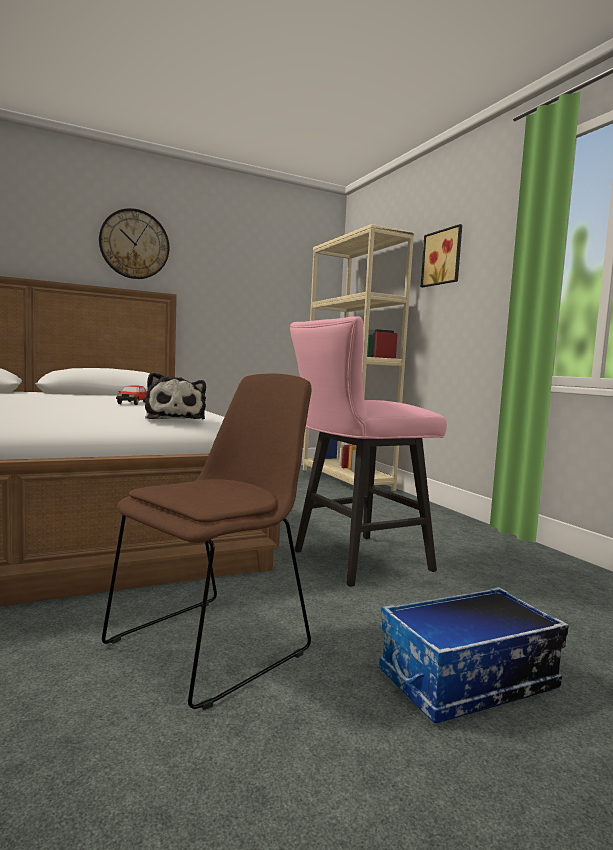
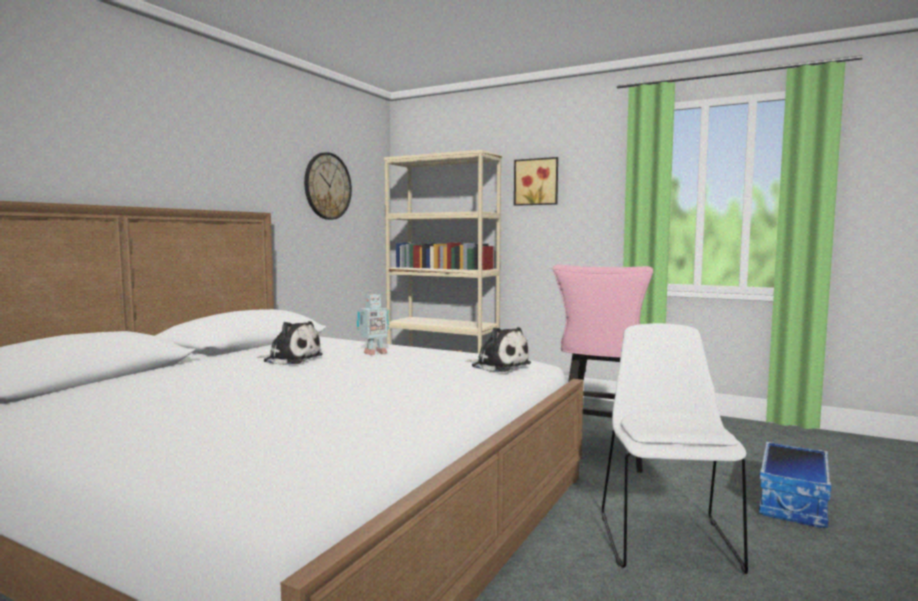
camera: 35 degrees left, 0 degrees up
wall clock [99,208,169,279] -> wall clock moved to [304,152,352,220]
brown chair [102,374,311,710] -> white chair [602,323,748,574]
toy car [116,385,147,405] -> toy robot [357,294,389,355]
none -> plush toy [257,321,323,365]

